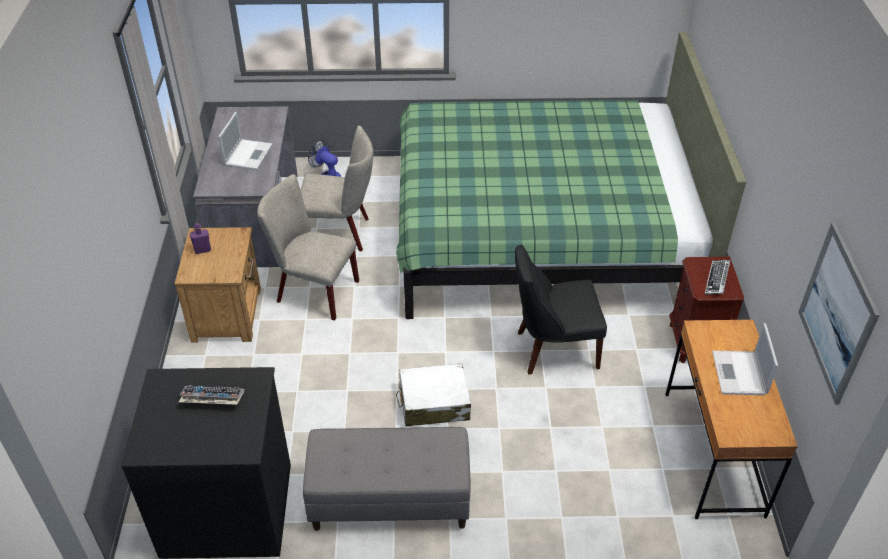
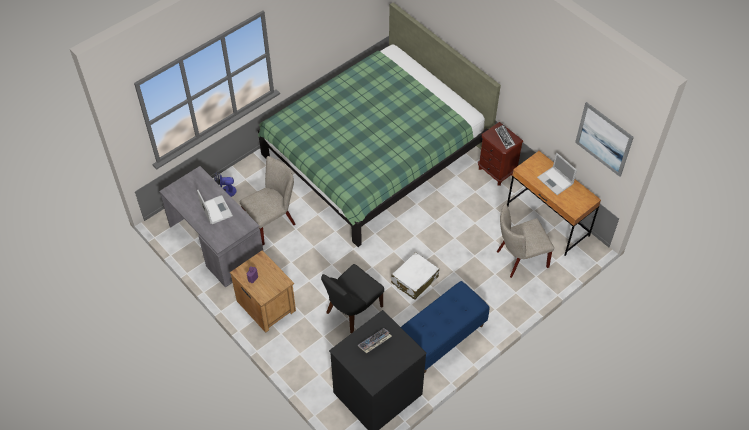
camera: 40 degrees left, 10 degrees up
beige chair [257,174,359,320] -> beige chair moved to [497,203,554,278]
grey bench [303,427,471,531] -> blue bench [401,281,489,373]
black chair [515,245,607,374] -> black chair moved to [321,264,384,333]

